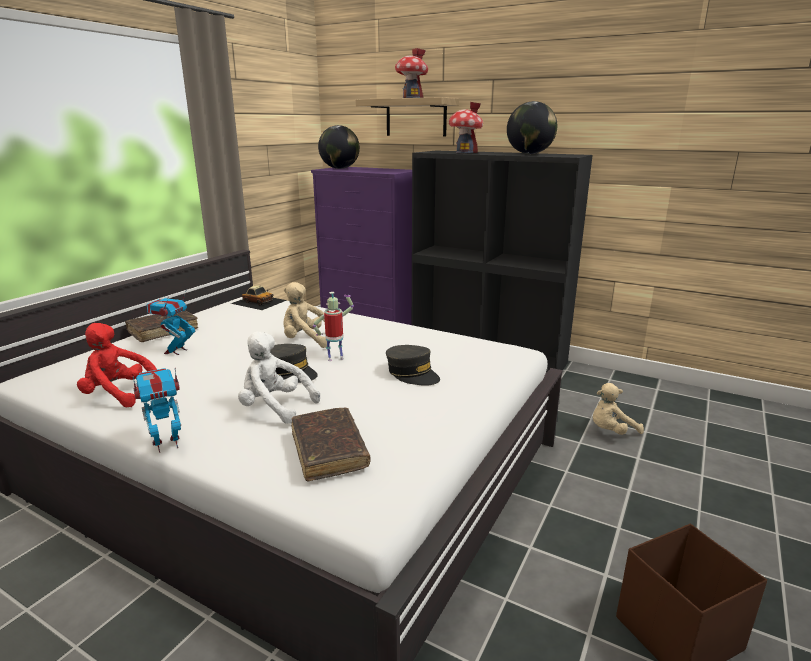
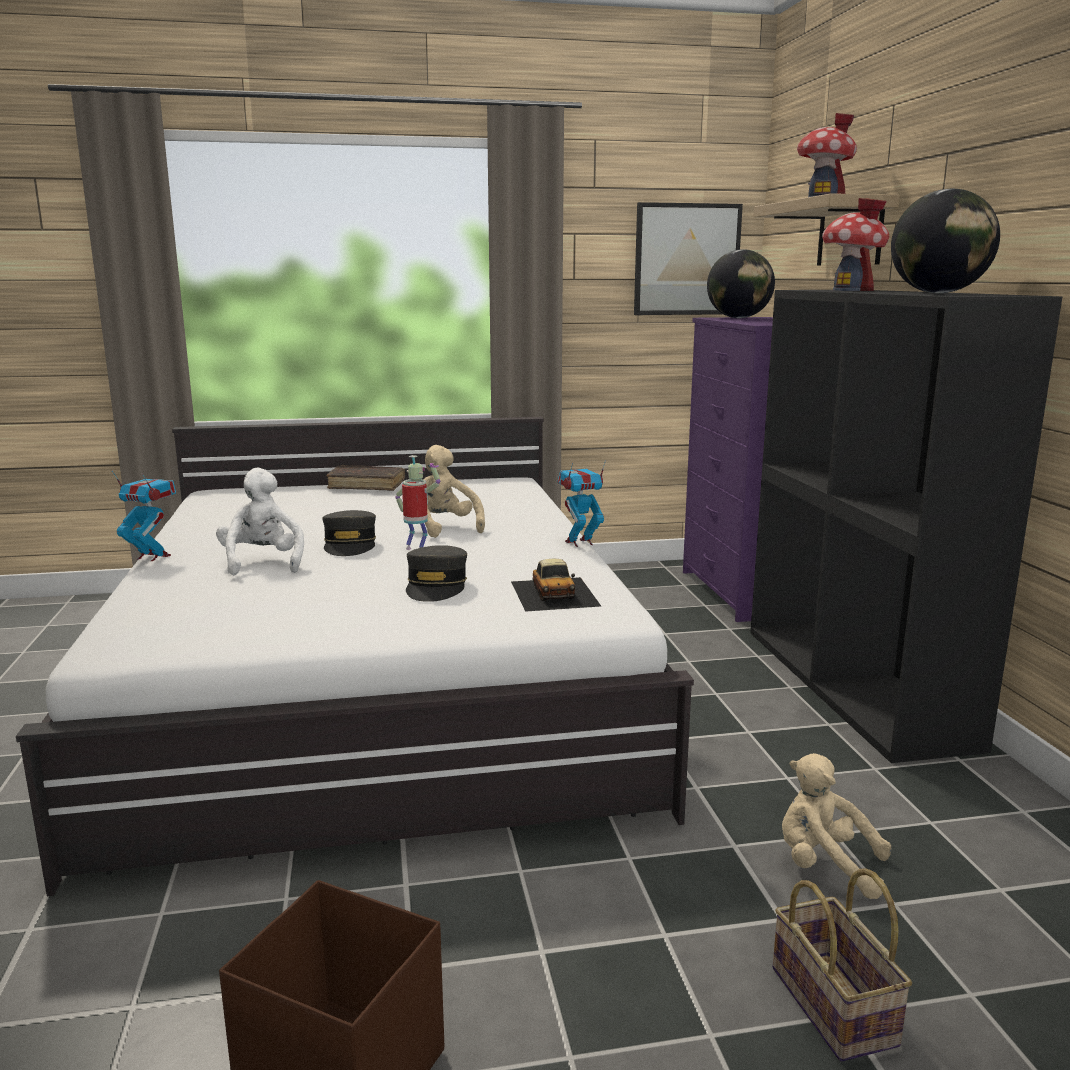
camera: 50 degrees right, 5 degrees down
red plush toy [77,323,157,407] -> none
toy robot [147,289,195,355] -> toy robot moved to [557,460,606,547]
toy car [231,285,287,310] -> toy car moved to [511,559,601,612]
brown book [291,408,370,481] -> none
none -> picture [634,202,743,315]
none -> basket [773,869,912,1061]

